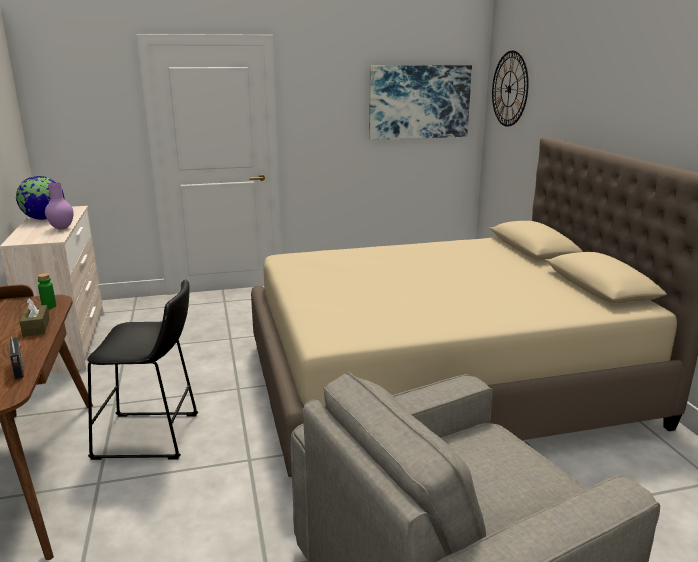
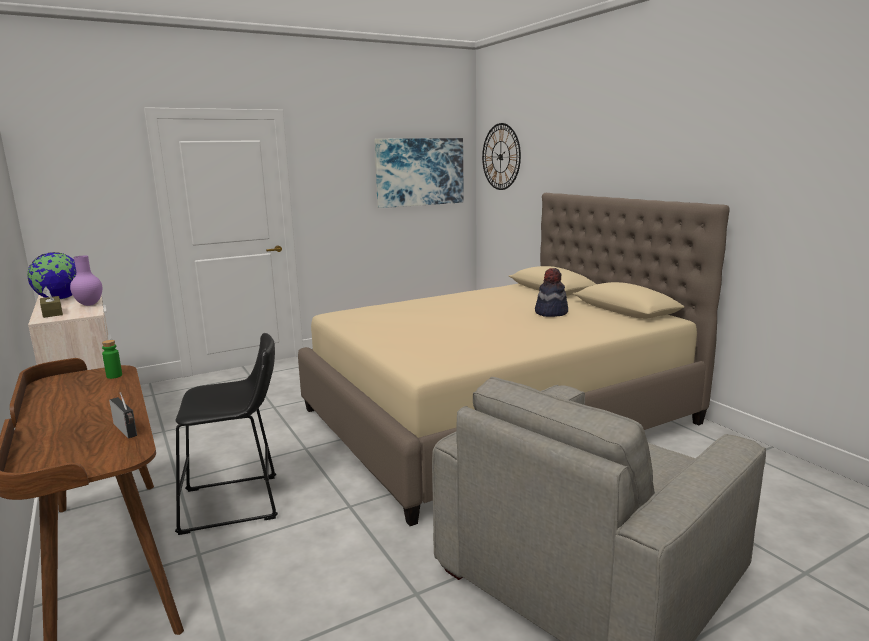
camera: 15 degrees left, 5 degrees down
brown tissue box [20,298,50,337] -> brown tissue box moved to [40,287,63,318]
none -> hat [535,268,568,317]

